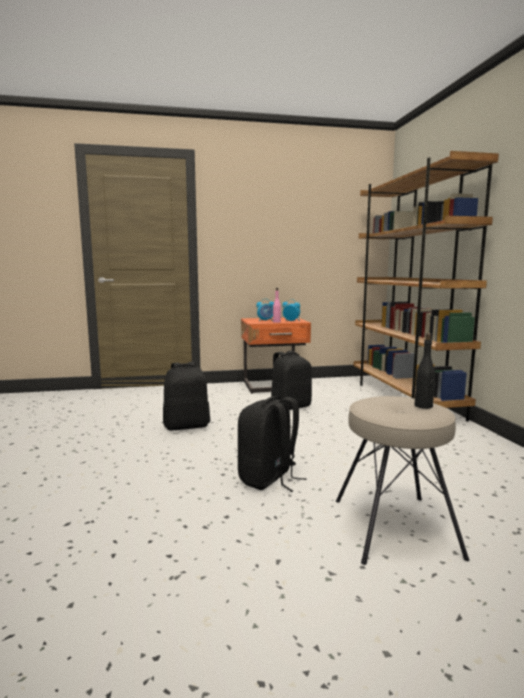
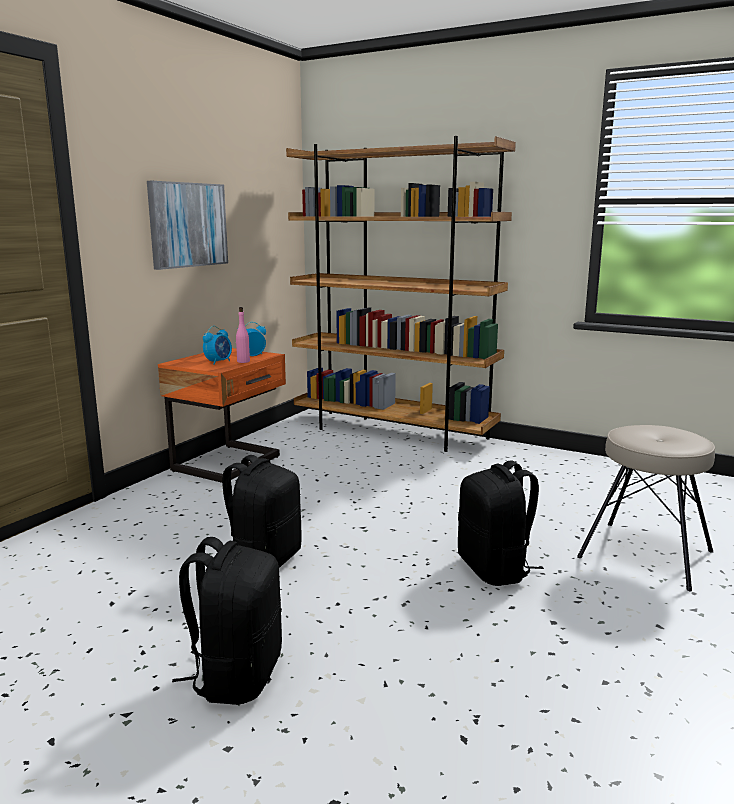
camera: 50 degrees left, 5 degrees up
black backpack [271,351,312,410] -> black backpack moved to [172,537,282,705]
black bottle [414,333,435,409] -> none
none -> picture [147,181,228,270]

